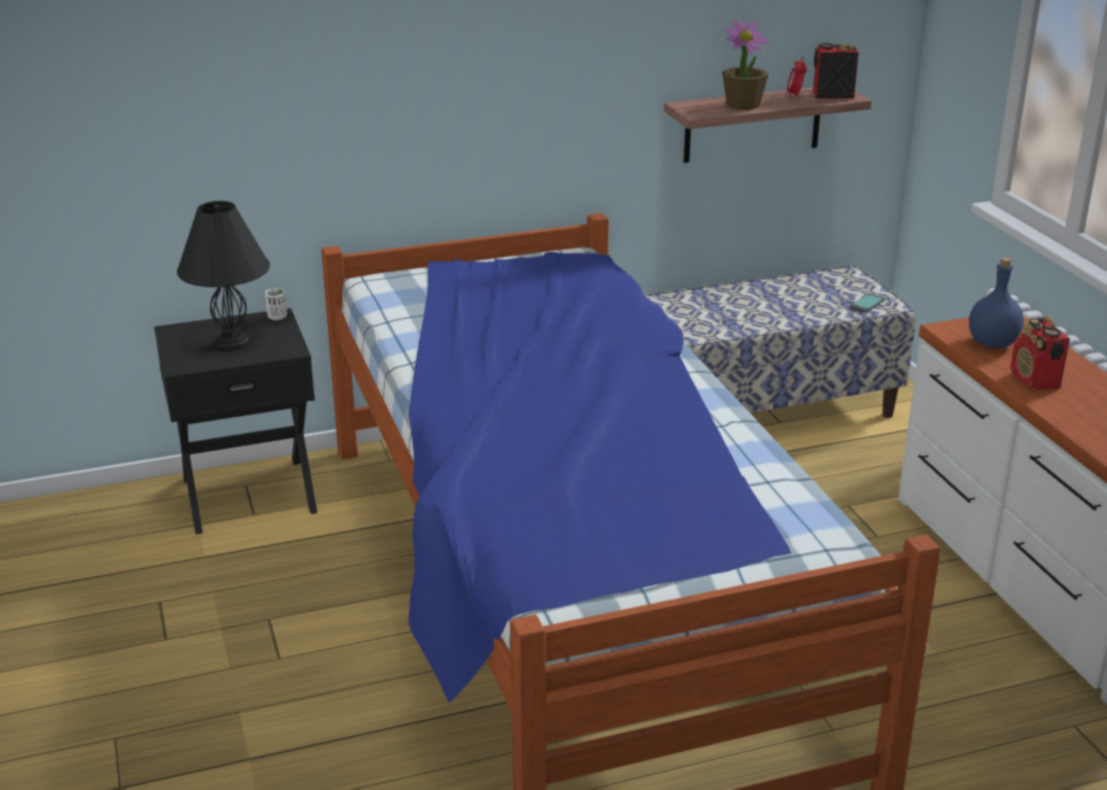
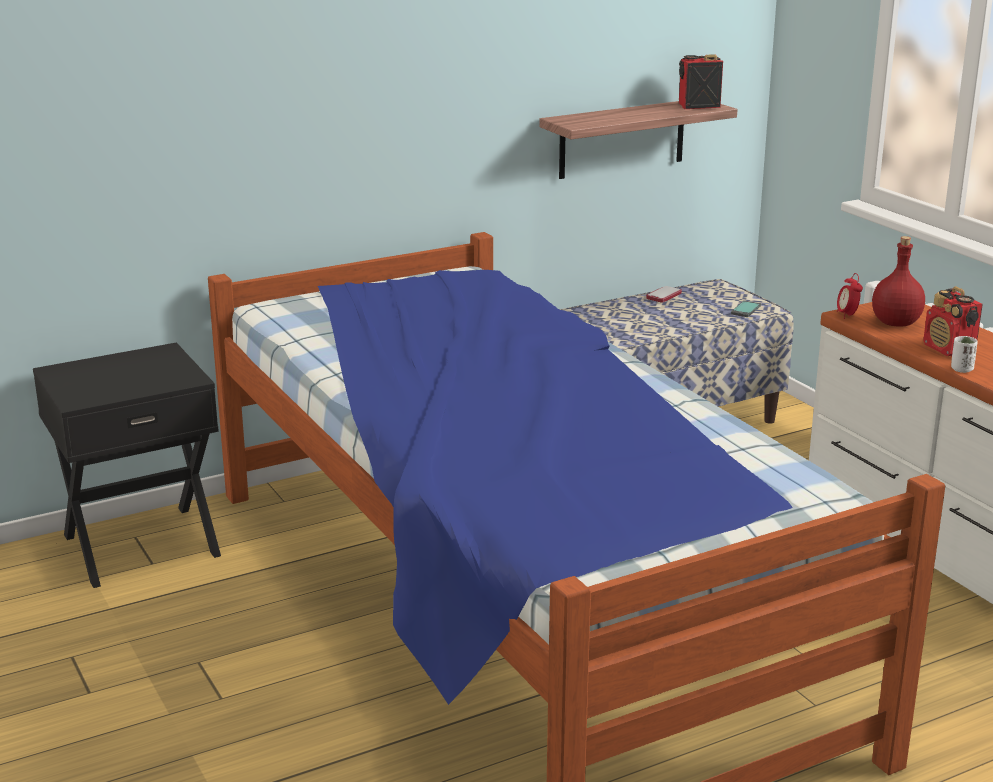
camera: 10 degrees left, 5 degrees down
black table lamp [177,201,270,350] -> none
white cup [265,288,287,320] -> white cup moved to [951,336,978,373]
potted plant [722,20,770,110] -> none
alarm clock [787,56,807,98] -> alarm clock moved to [837,273,863,319]
blue bottle [969,257,1024,348] -> red bottle [872,236,925,327]
none -> phone [646,286,682,303]

